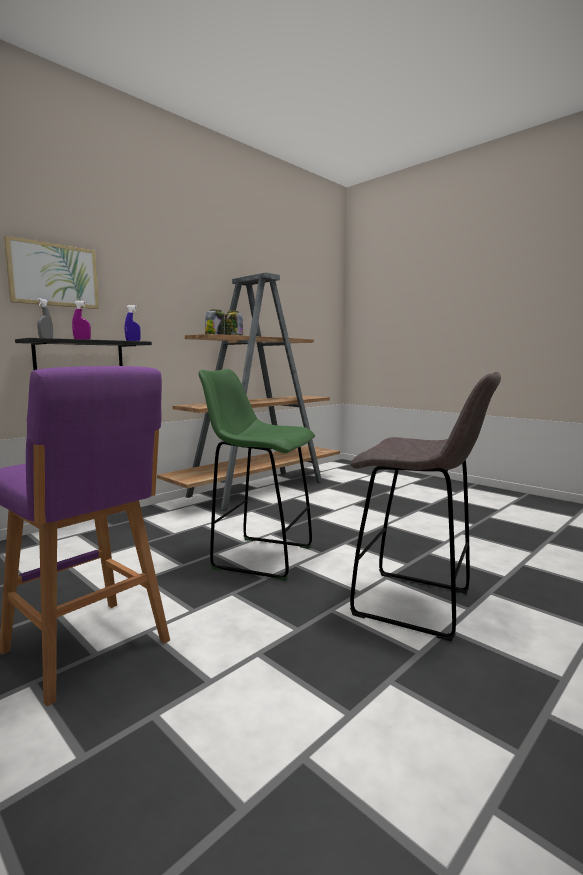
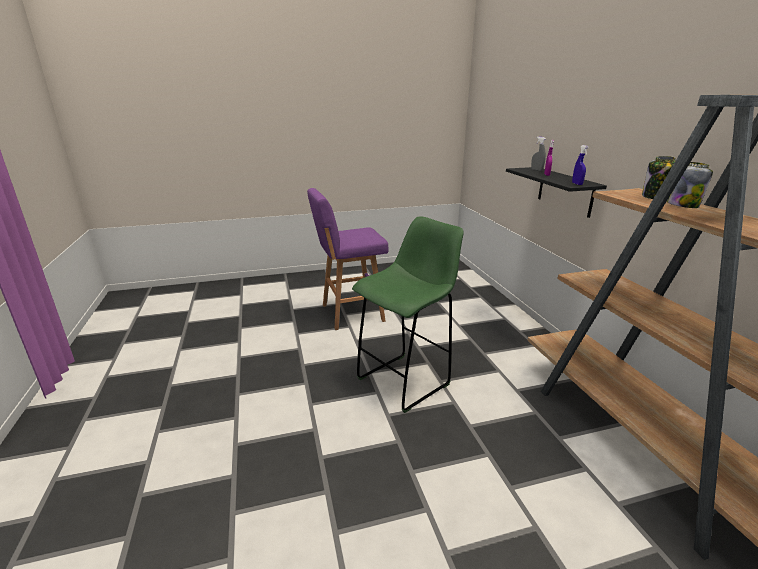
camera: 120 degrees right, 15 degrees up
picture [4,235,99,309] -> none
grey stool [350,372,501,641] -> none

